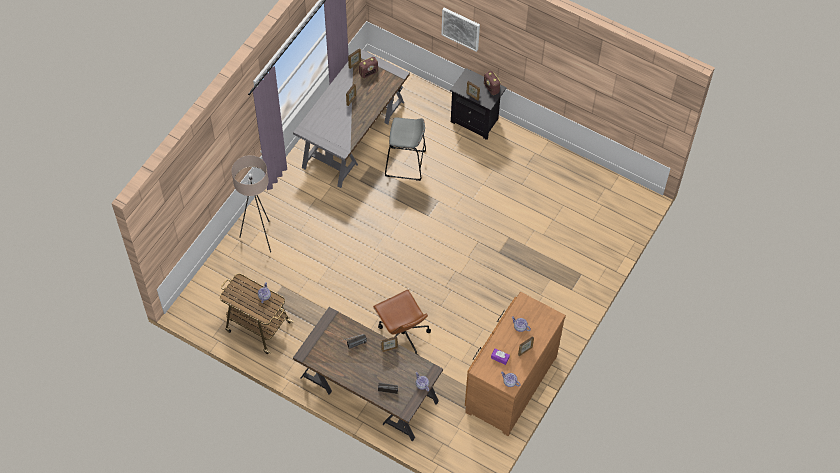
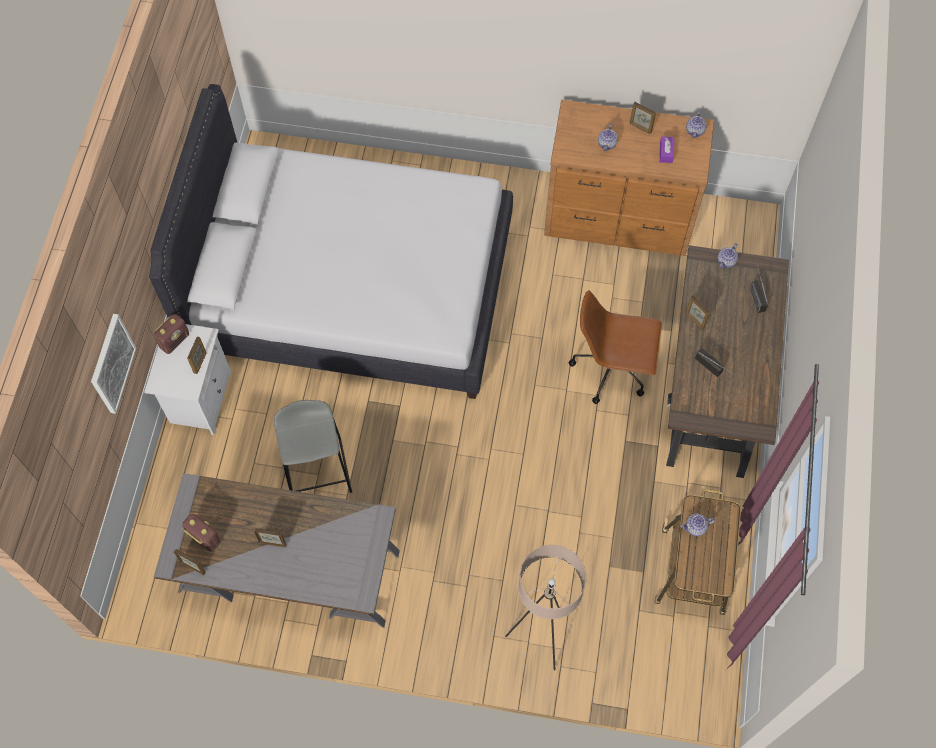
camera: 110 degrees left, 5 degrees up
brown office chair [373,289,431,355] -> brown office chair turned 120 degrees counterclockwise [569,290,662,404]
black nightstand [450,68,506,140] -> white nightstand [144,324,231,435]
none -> white bed [149,84,513,399]

